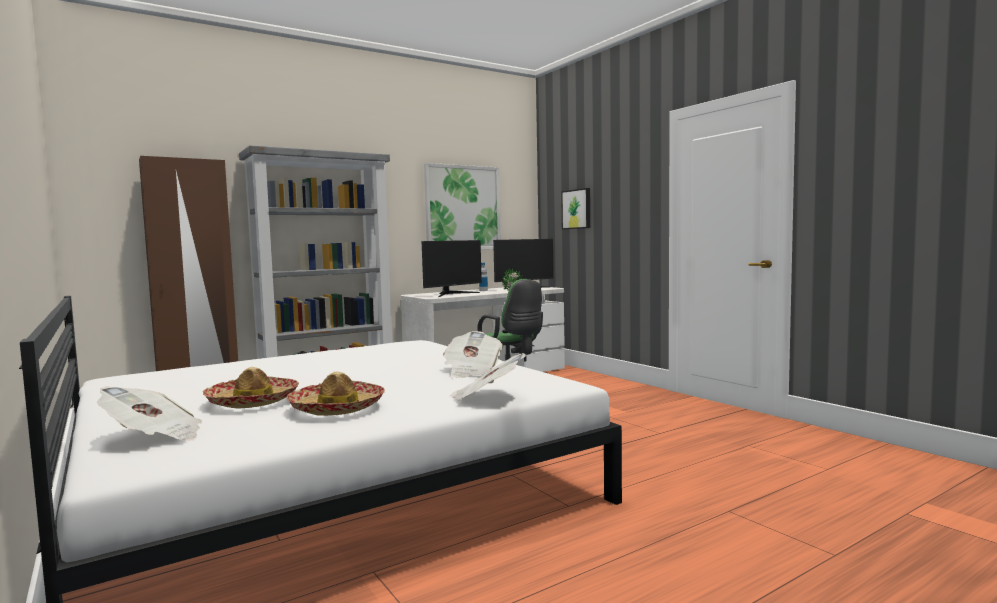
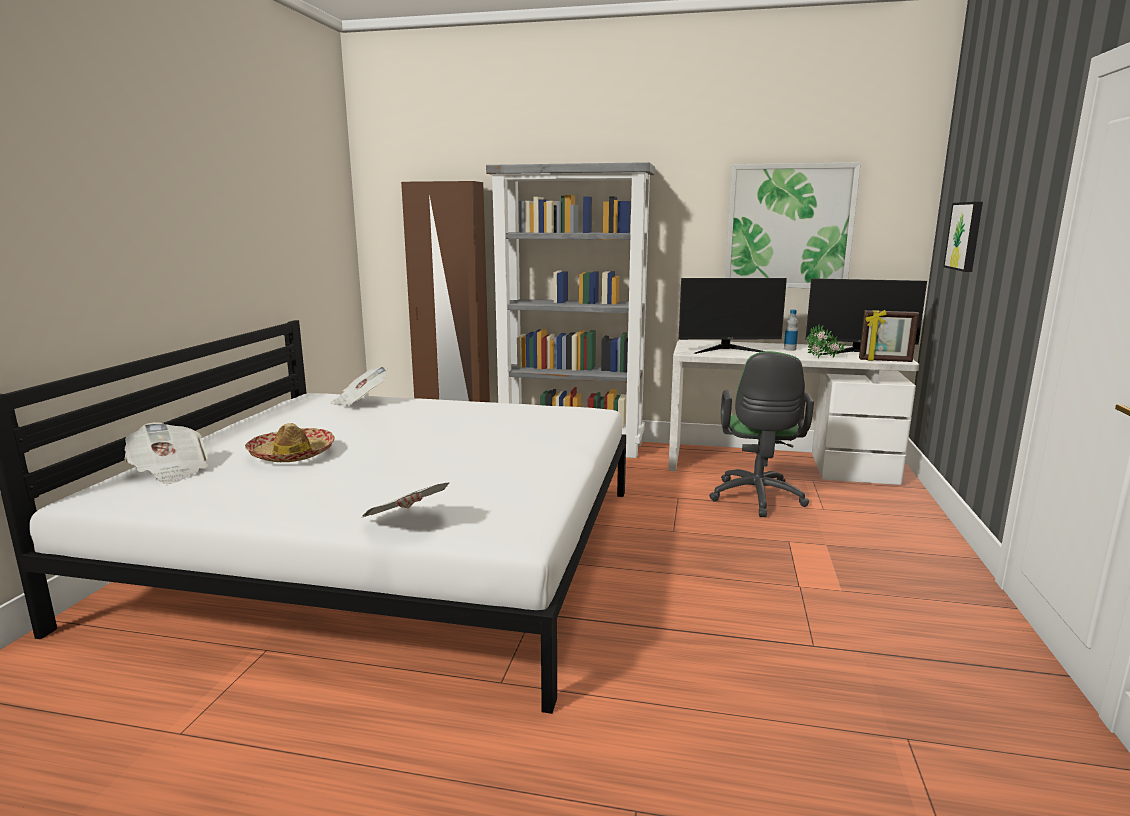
camera: 45 degrees right, 10 degrees up
hat [286,371,385,416] -> none
newspaper [443,331,503,378] -> newspaper moved to [331,366,388,406]
none -> picture frame [859,310,919,362]

